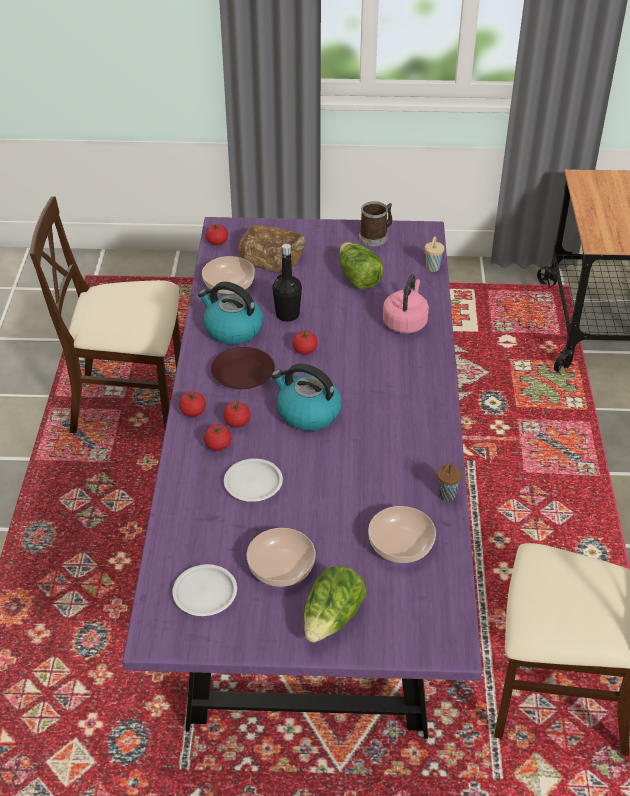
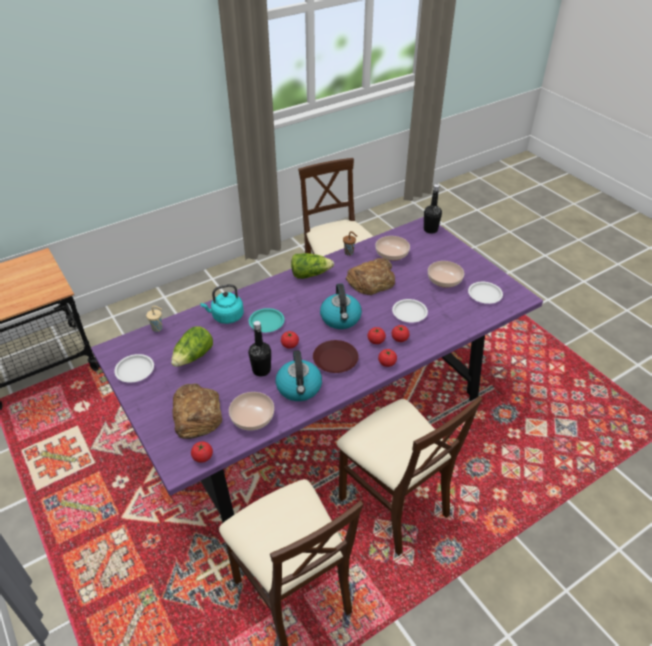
camera: 125 degrees left, 0 degrees up
lettuce [304,565,367,643] -> lettuce moved to [291,253,334,279]
mug [359,201,392,246] -> white plate [114,354,154,383]
pink kettle [383,274,429,334] -> turquoise kettle [200,284,244,324]
none -> turquoise plate [249,308,285,332]
none -> beige chair [337,396,482,556]
none -> bread [346,258,395,295]
none -> black bottle [424,184,442,234]

